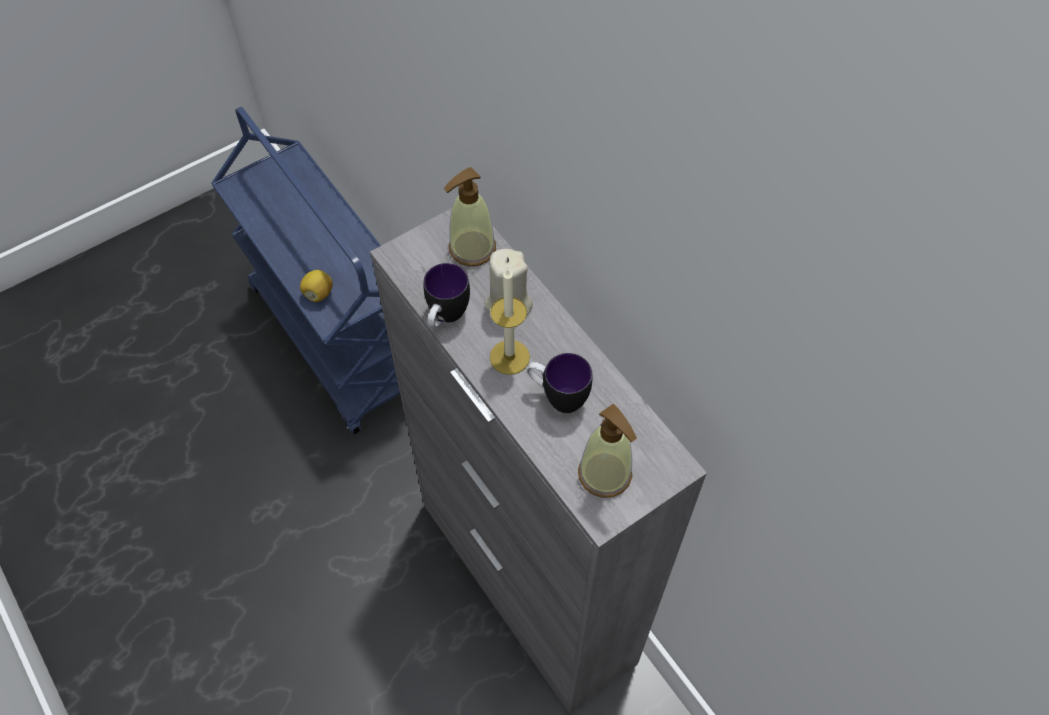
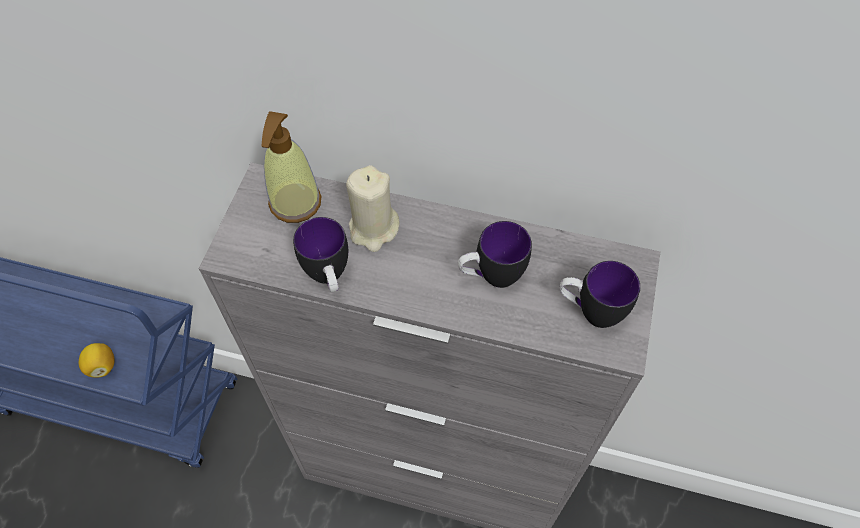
camera: 40 degrees left, 0 degrees up
candle [490,268,530,375] -> none
soap dispenser [578,403,637,498] -> mug [560,261,640,328]

